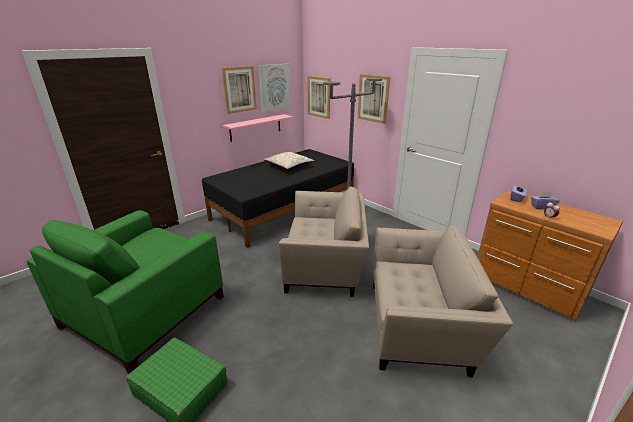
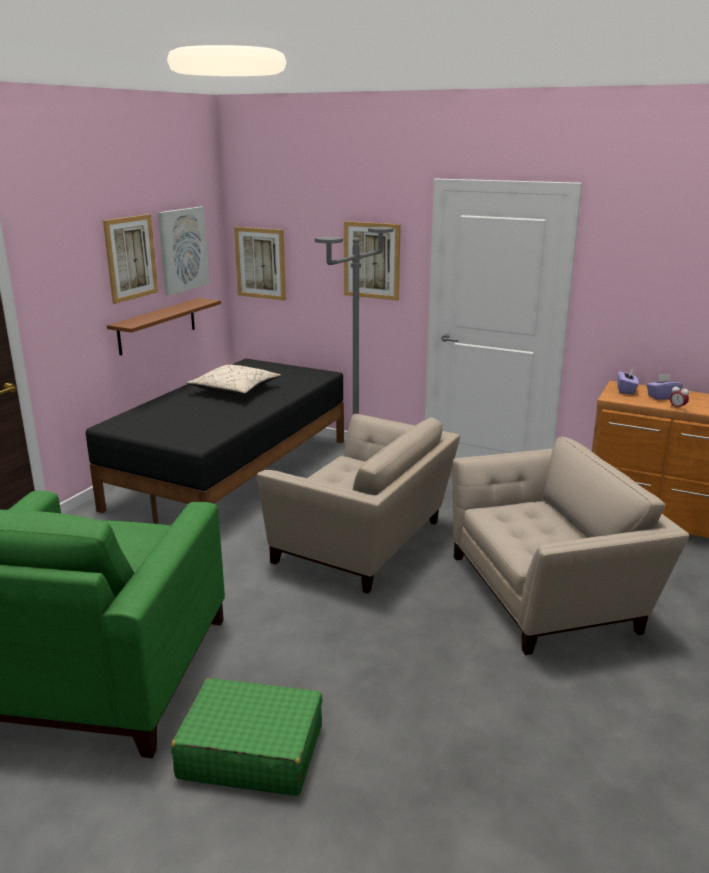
camera: 20 degrees left, 5 degrees down
pink shelf [223,114,293,142] -> brown shelf [107,298,221,356]
beige armchair [279,186,369,297] -> beige armchair turned 45 degrees clockwise [257,414,460,594]

